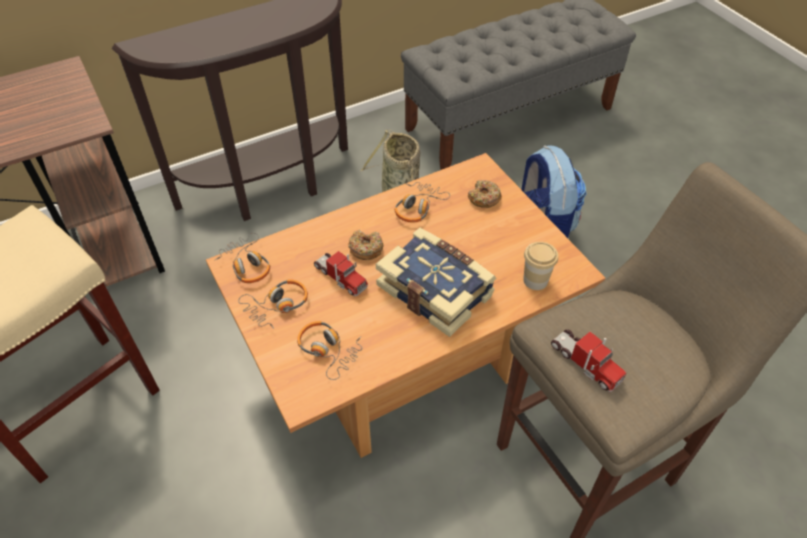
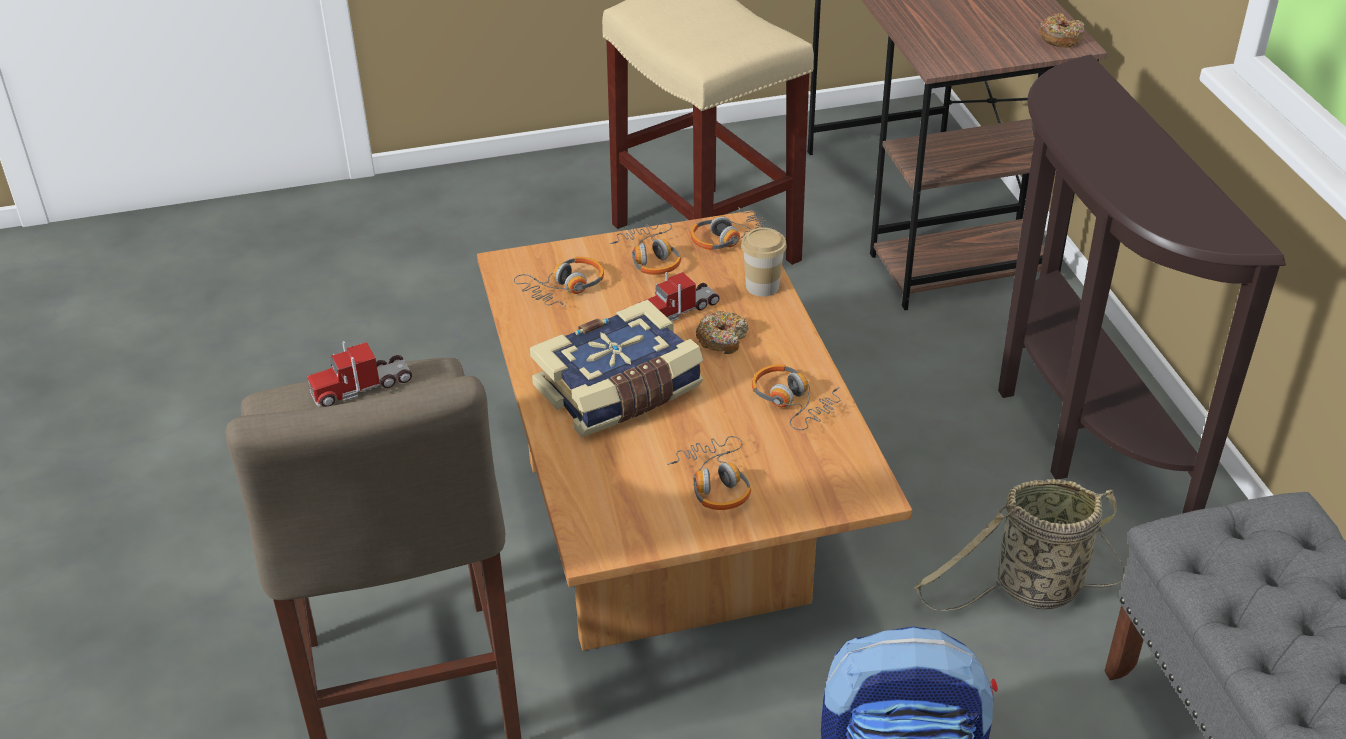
camera: 105 degrees right, 10 degrees down
donut [468,180,502,208] -> donut moved to [1039,13,1085,48]
cup [523,242,558,290] -> cup moved to [741,228,787,297]
none -> headphones [667,436,751,510]

